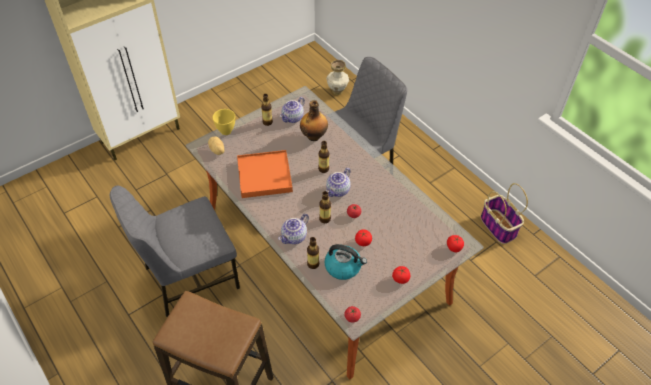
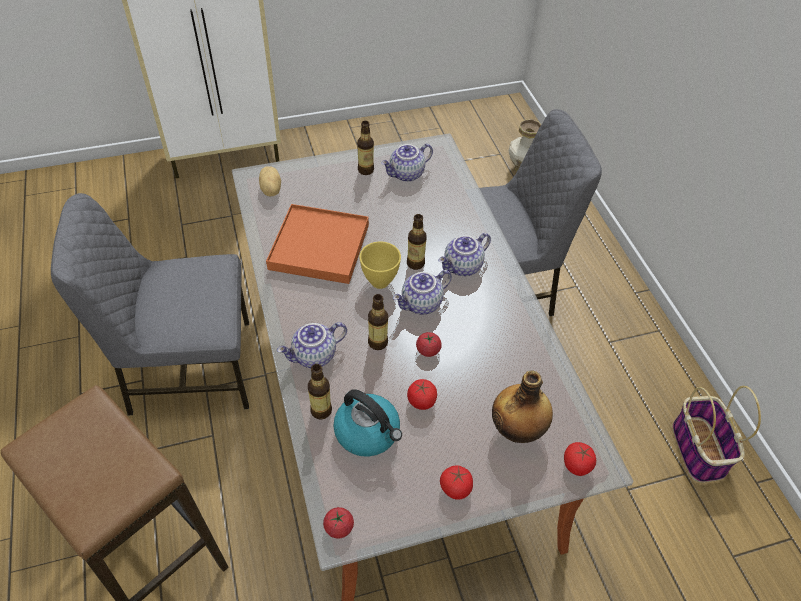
camera: 20 degrees right, 0 degrees up
yellow bowl [213,109,235,135] -> yellow bowl moved to [359,242,401,289]
bottle [300,100,328,141] -> bottle moved to [492,371,553,443]
none -> teapot [438,233,491,276]

